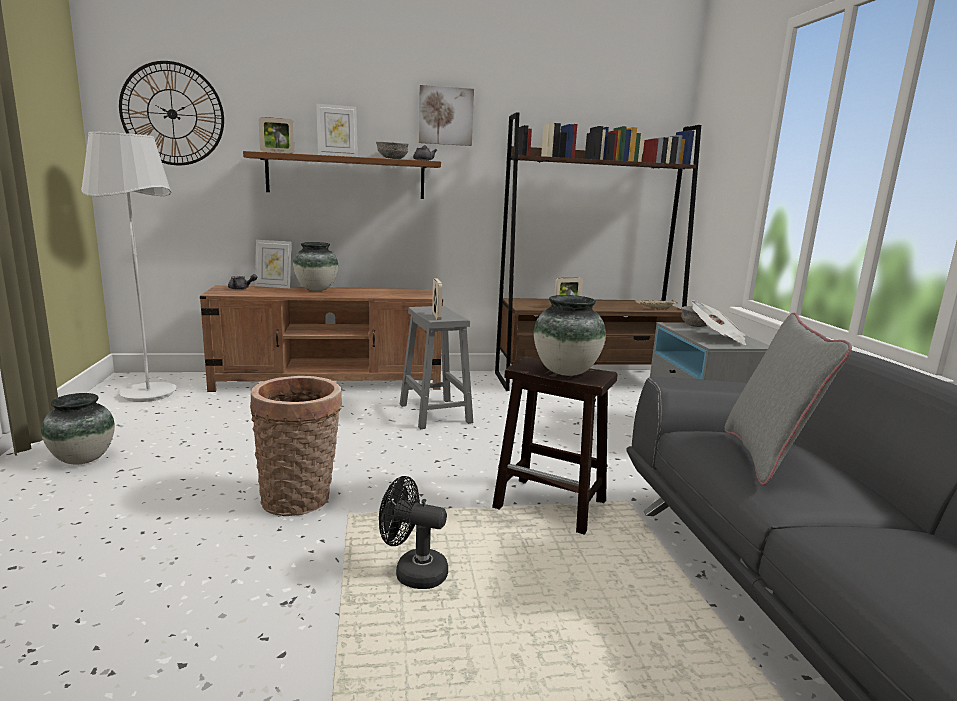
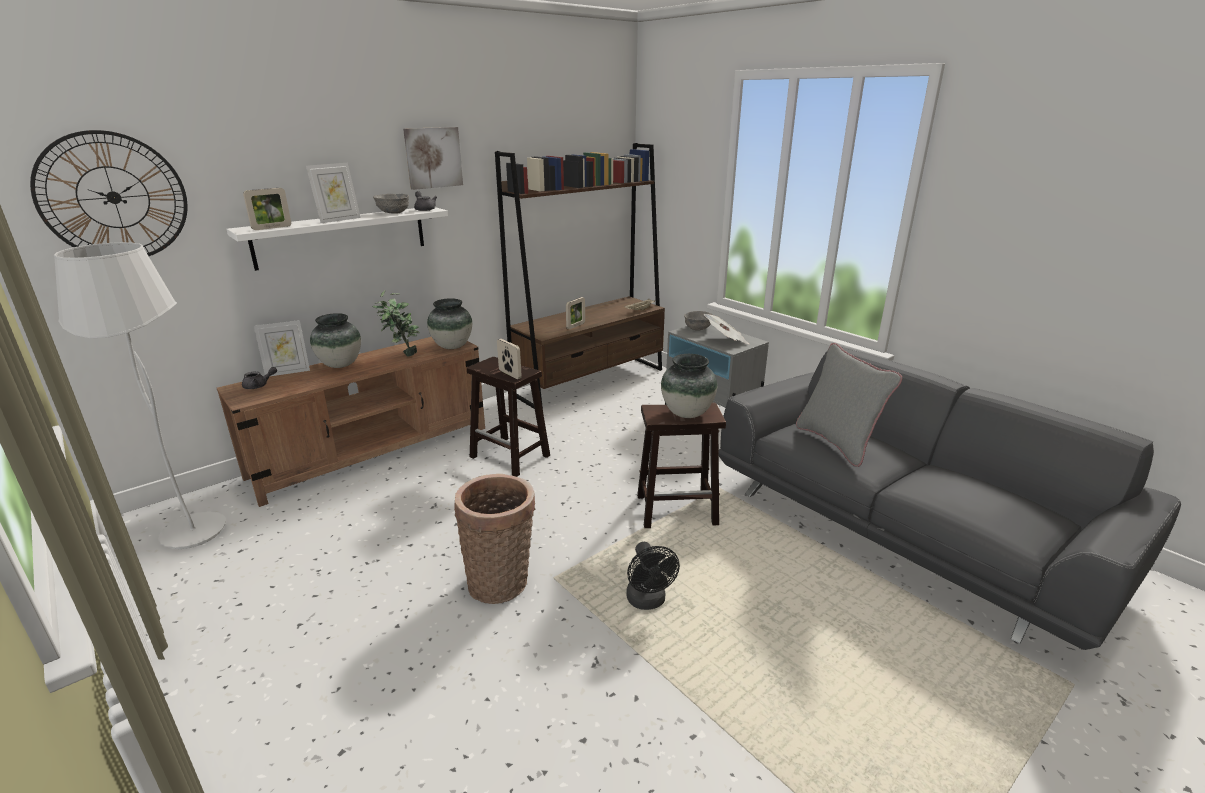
camera: 30 degrees left, 10 degrees up
vase [41,393,115,464] -> vase moved to [427,298,472,349]
brown shelf [243,151,441,199] -> white shelf [226,207,448,271]
black fan [379,476,448,589] -> black fan turned 90 degrees counterclockwise [626,542,680,610]
grey stool [400,306,473,429] -> brown stool [467,357,550,477]
none -> potted plant [373,290,420,356]

